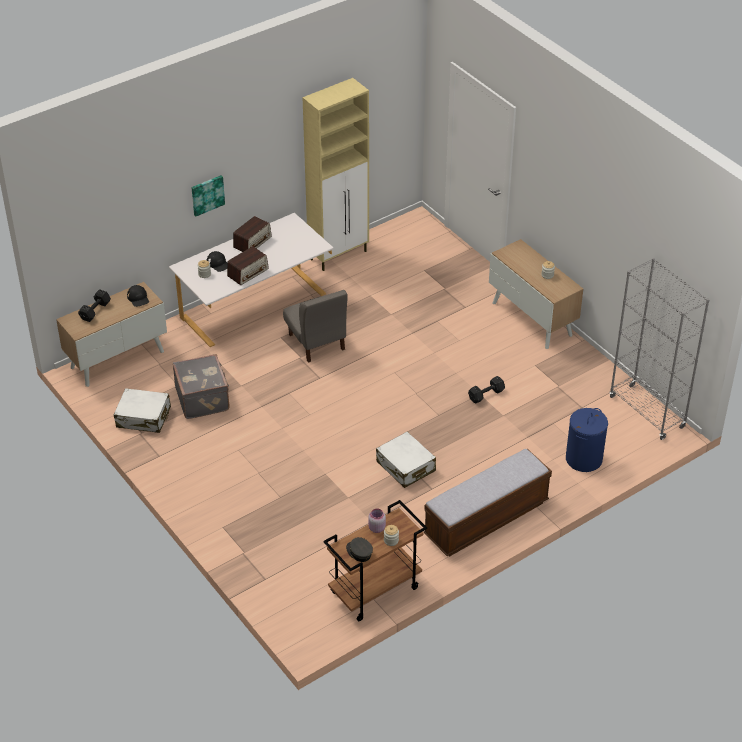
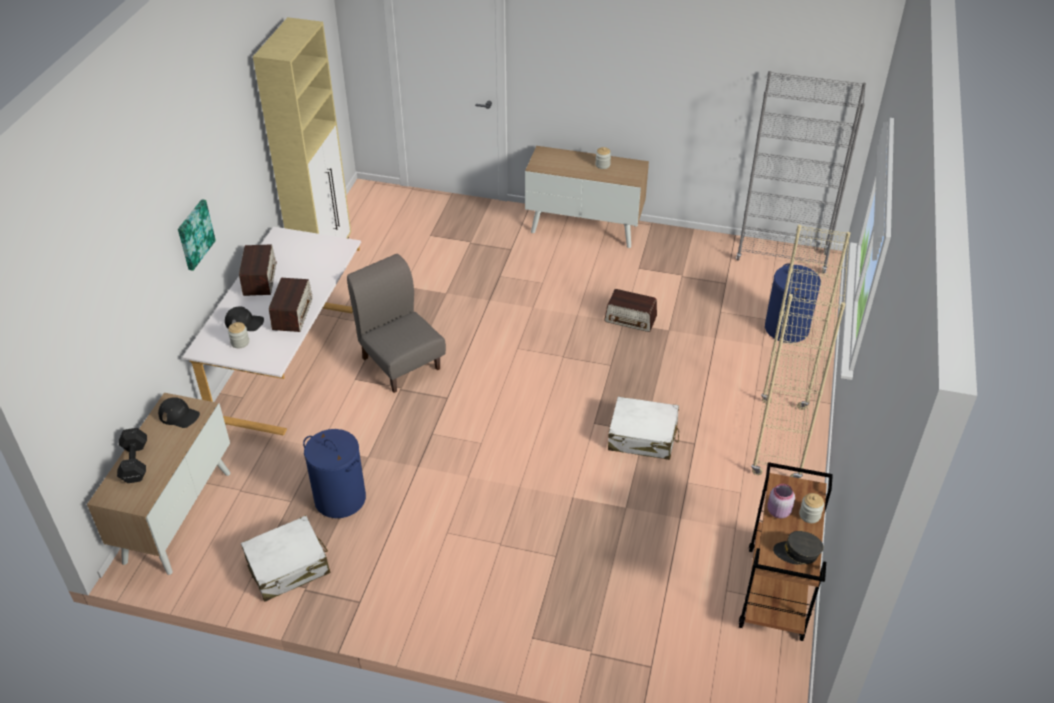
camera: 40 degrees left, 0 degrees up
grey suitcase [173,354,230,419] -> blue laundry basket [303,429,366,518]
grey chair [283,290,348,363] -> grey chair turned 150 degrees counterclockwise [347,254,446,393]
bench [424,449,552,556] -> beige bookcase [751,225,850,478]
black dumbbell [468,376,505,403] -> radio [604,289,657,332]

